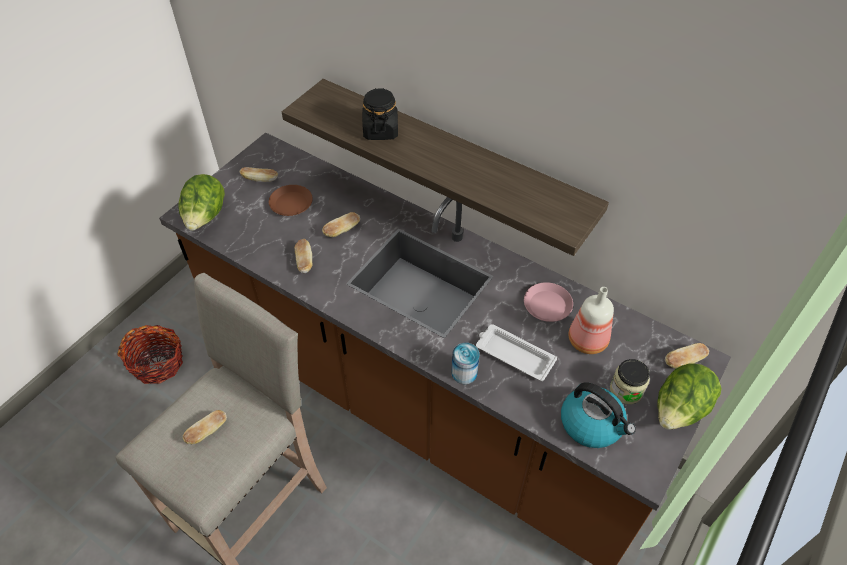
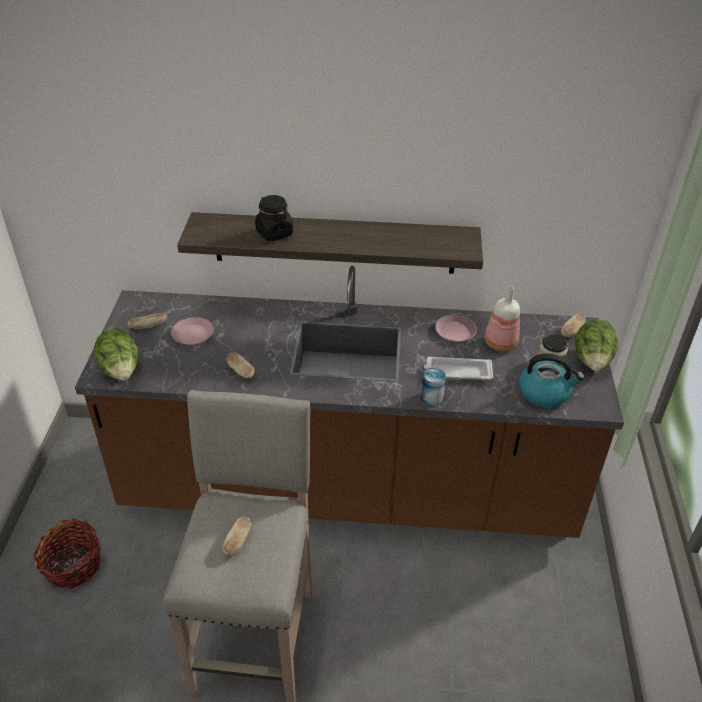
camera: 30 degrees left, 10 degrees down
brown plate [269,185,313,216] -> pink plate [171,317,214,345]
bread [322,212,360,237] -> none

